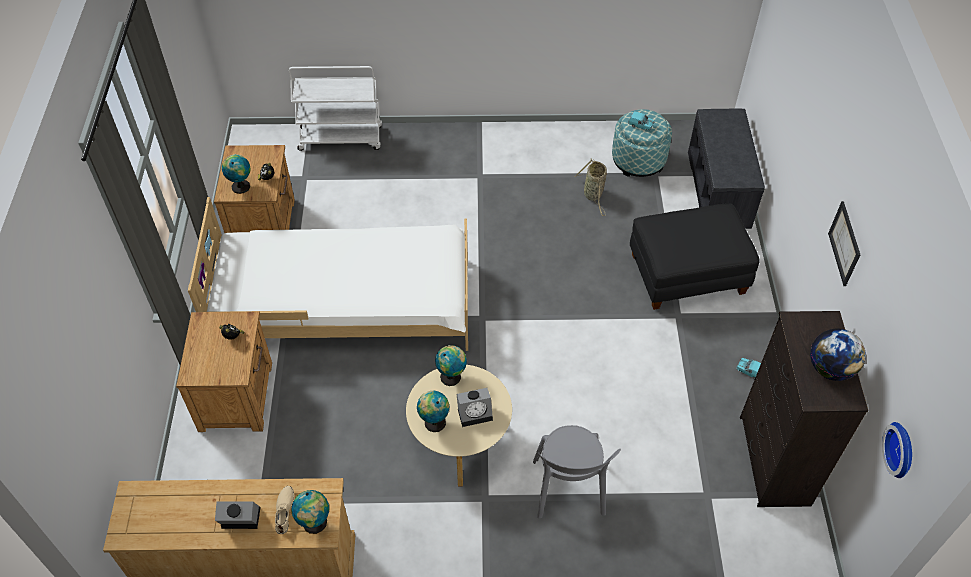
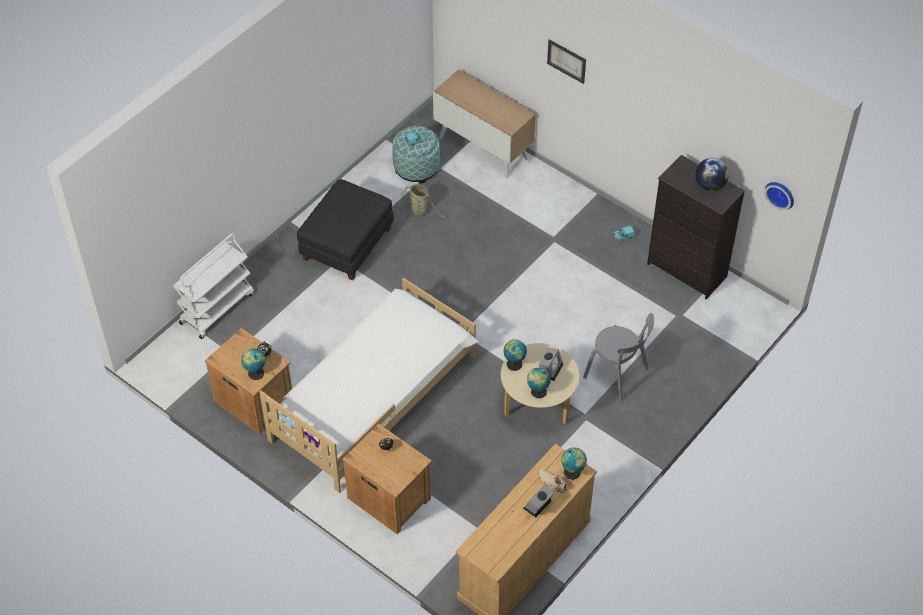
camera: 50 degrees left, 0 degrees up
black ottoman [630,203,760,310] -> black ottoman moved to [297,179,394,281]
grey bench [688,108,765,229] -> cabinet [433,70,536,178]
picture [828,201,860,286] -> picture moved to [547,39,586,84]

